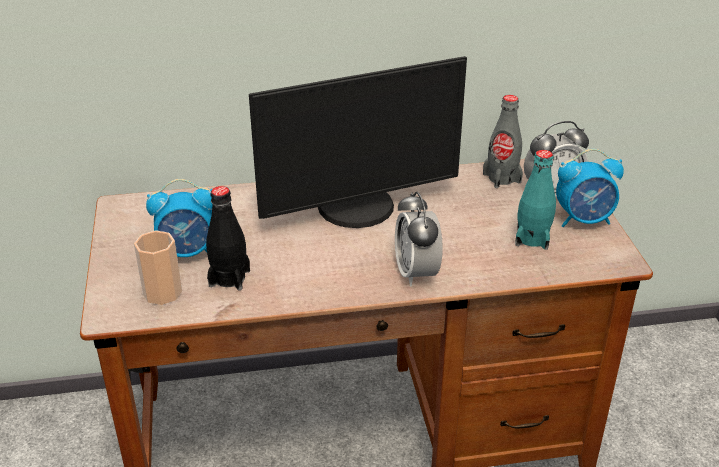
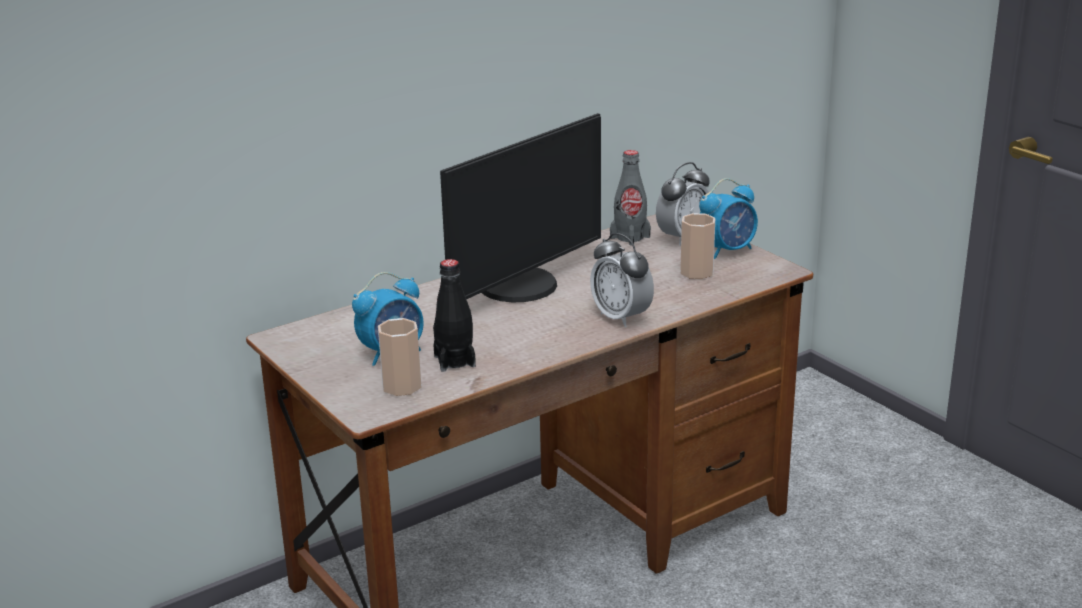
camera: 25 degrees left, 10 degrees down
turquoise bottle [515,150,556,250] -> cup [680,213,715,279]

